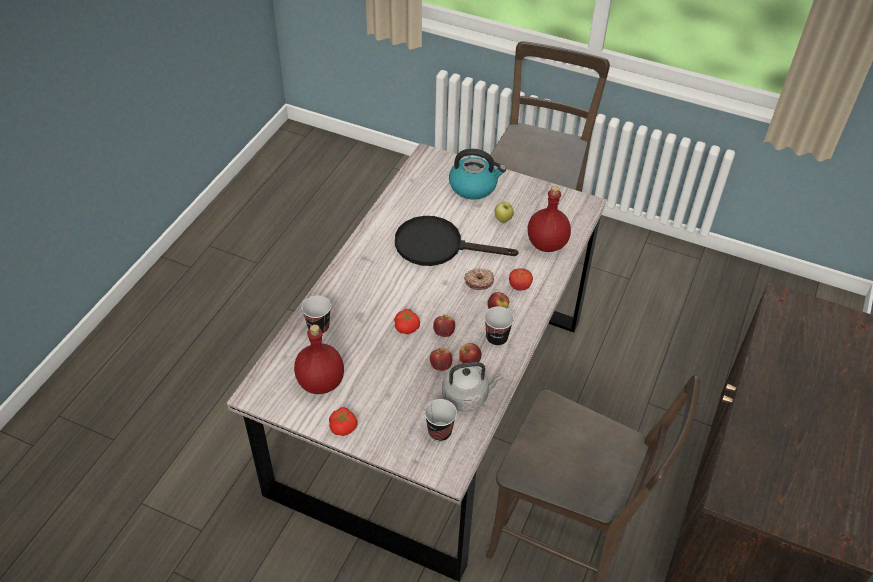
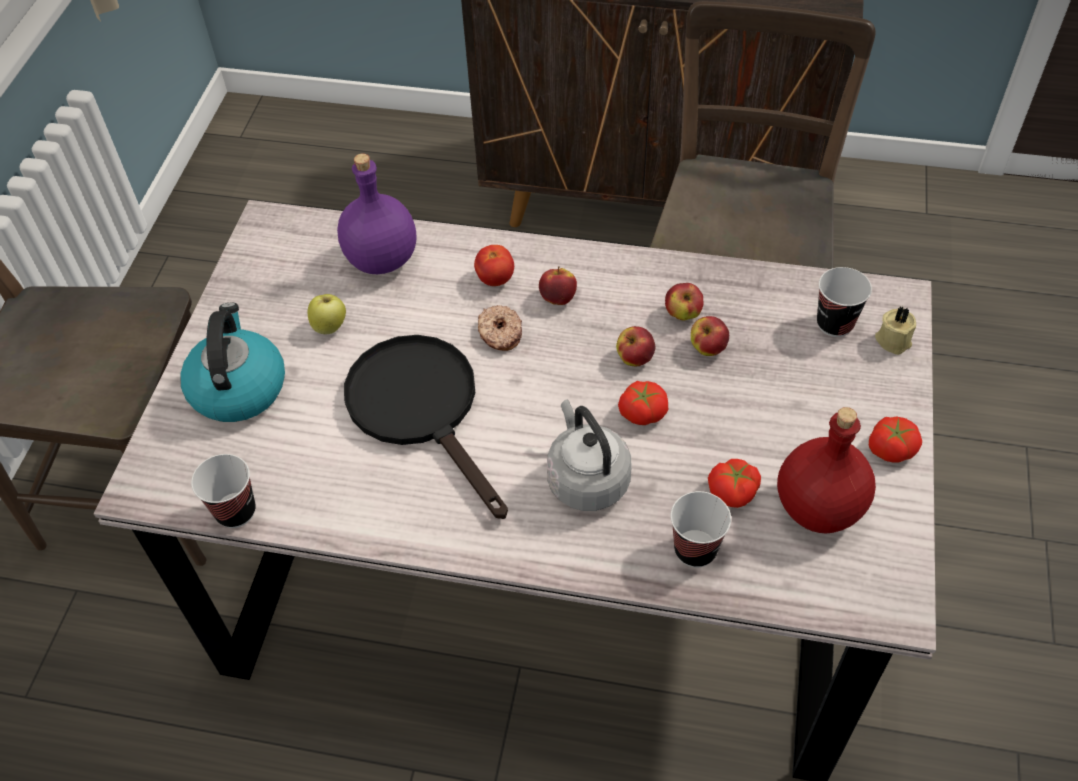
camera: 100 degrees left, 5 degrees up
black frying pan [395,216,519,266] -> black frying pan turned 150 degrees clockwise [344,335,508,519]
grey kettle [442,362,503,412] -> grey kettle moved to [547,400,632,511]
cup [484,306,514,346] -> cup moved to [191,454,256,528]
red bottle [528,186,571,252] -> purple bottle [337,153,416,274]
none -> tomato [708,459,761,508]
none -> beige candle [875,306,916,355]

